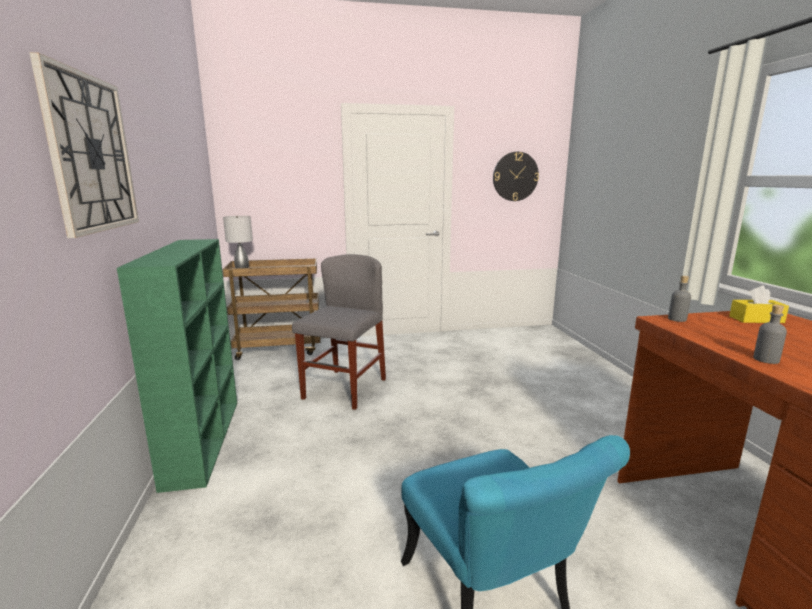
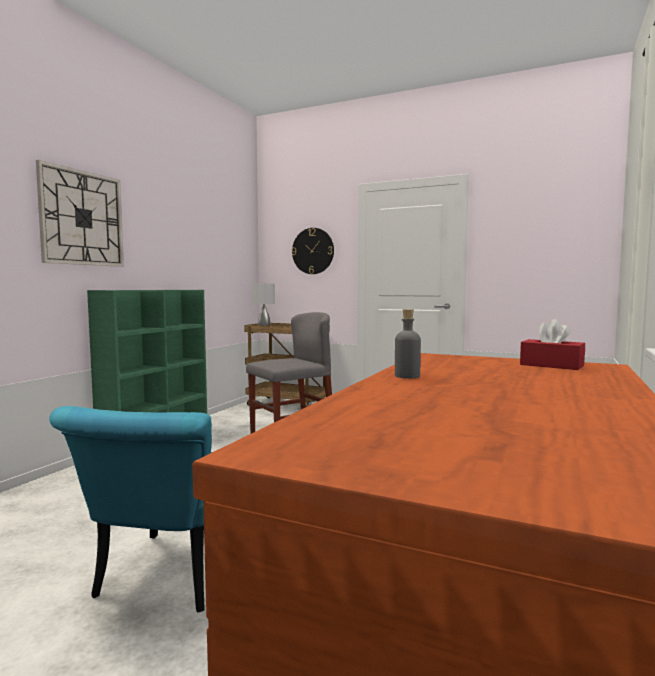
camera: 35 degrees right, 10 degrees down
wall clock [493,152,539,201] -> wall clock moved to [292,228,334,274]
grey bottle [668,276,691,322] -> none
yellow tissue box [729,286,789,323] -> red tissue box [520,319,585,370]

